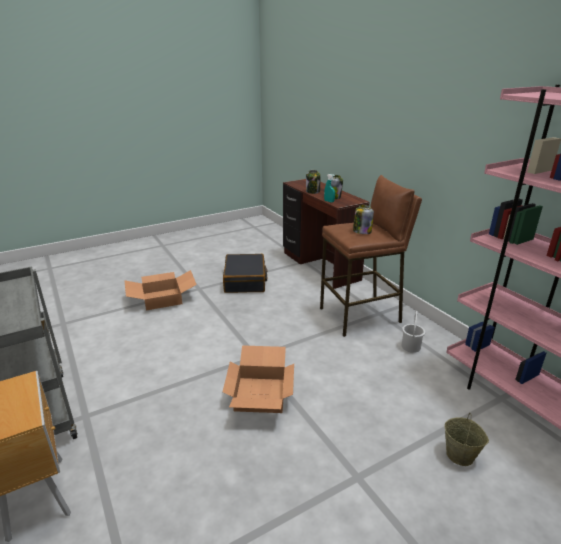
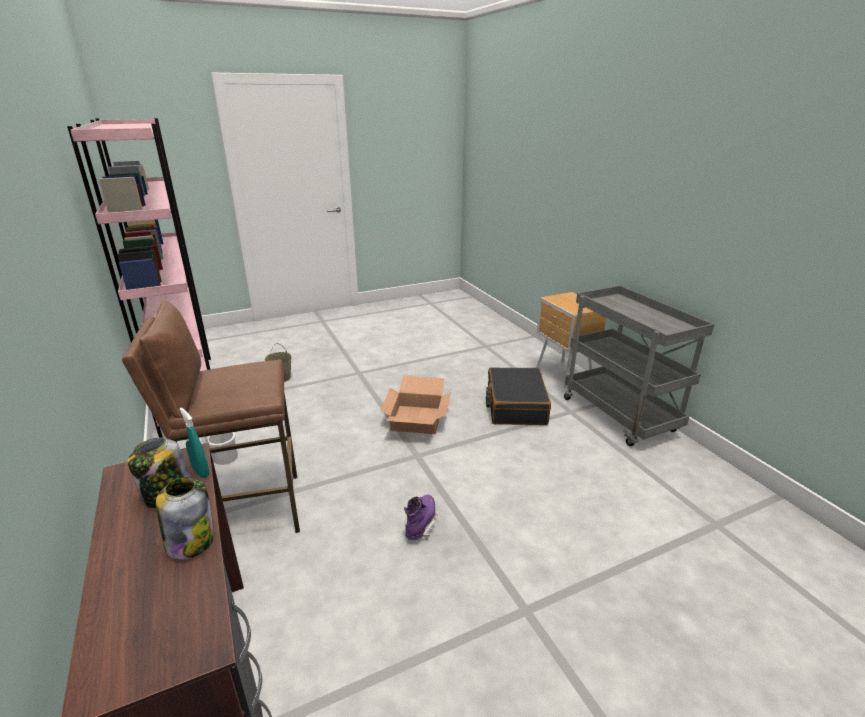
camera: 175 degrees left, 0 degrees up
cardboard box [124,270,197,310] -> none
black suitcase [223,254,268,293] -> black suitcase moved to [486,367,551,425]
jar [353,205,374,234] -> none
none -> purple boot [404,495,437,540]

